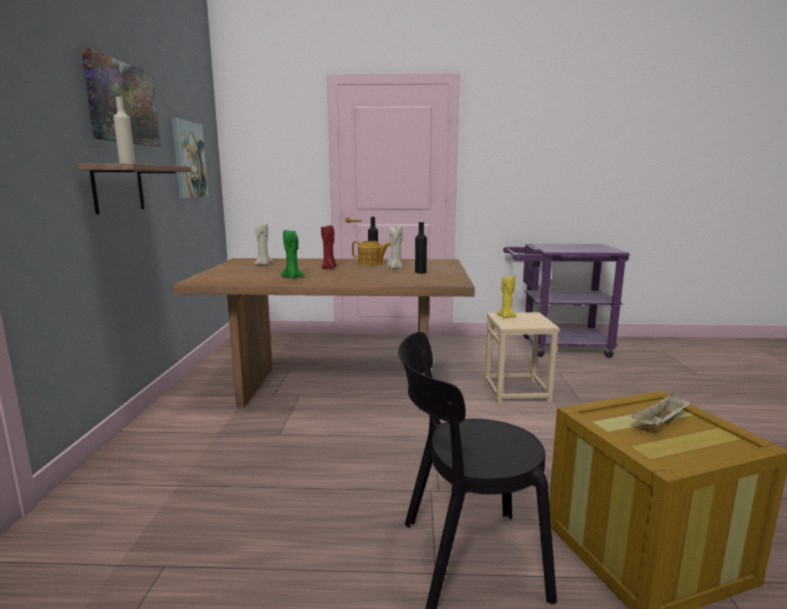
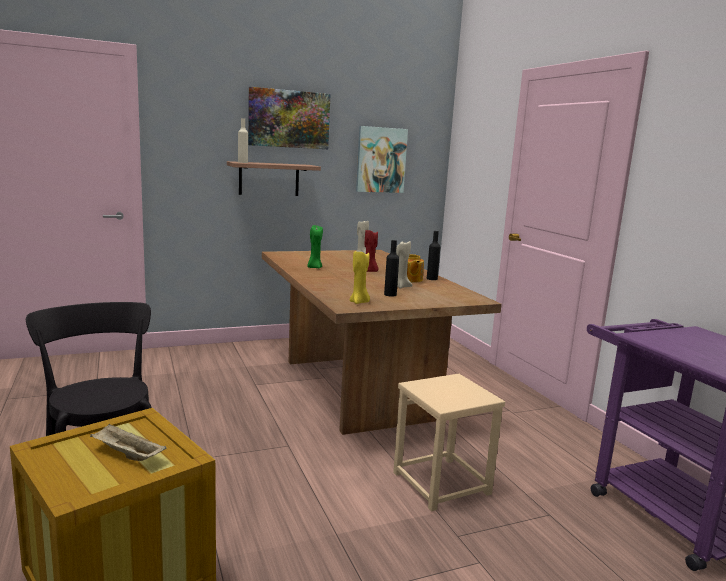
camera: 65 degrees right, 0 degrees up
yellow candle [496,276,517,319] -> yellow candle moved to [349,250,370,304]

